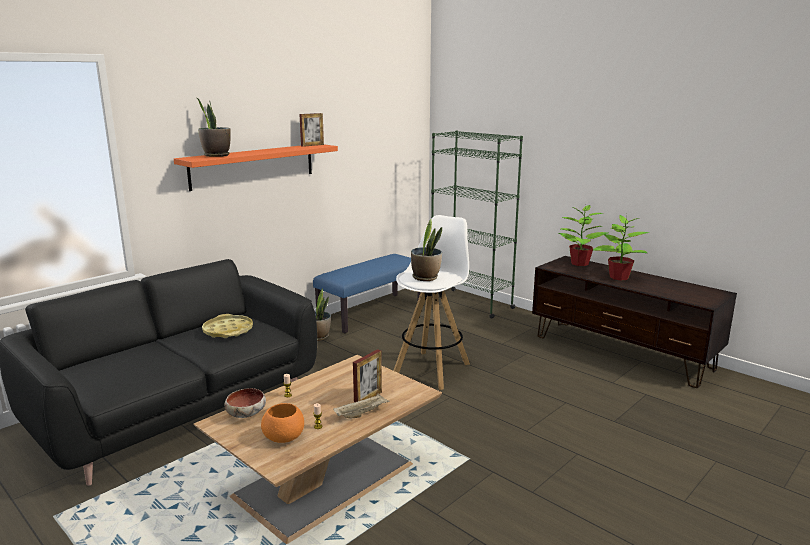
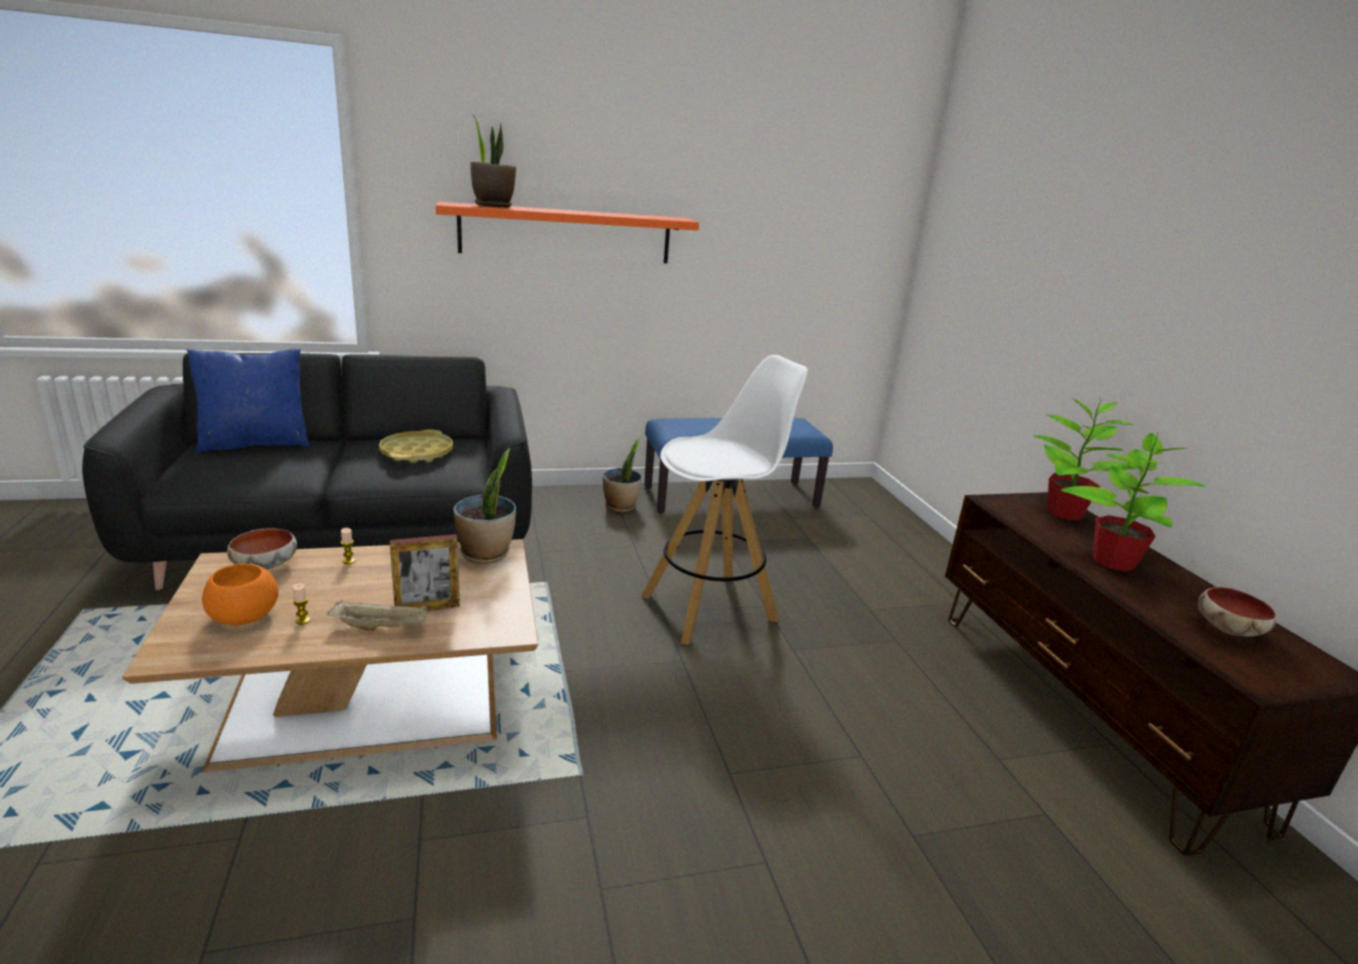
camera: 30 degrees right, 5 degrees up
picture frame [299,113,324,147] -> none
potted plant [411,219,442,281] -> potted plant moved to [453,448,516,564]
green bookcase [431,130,523,319] -> none
none -> blue pillow [187,348,309,452]
none -> bowl [1198,587,1277,637]

